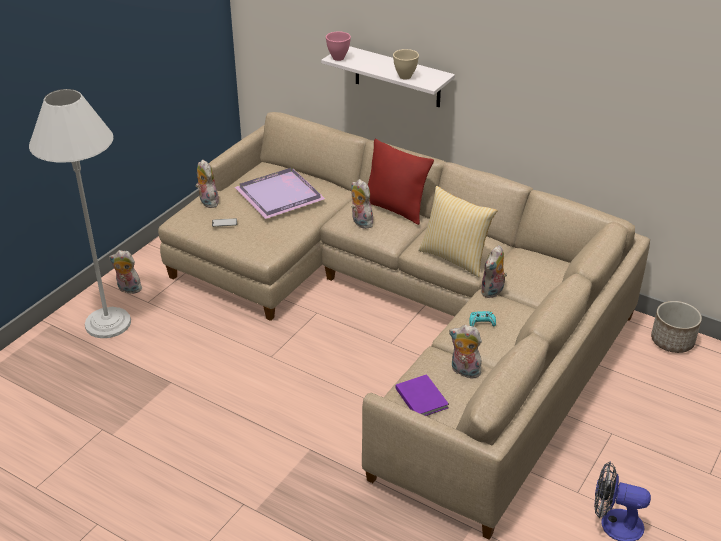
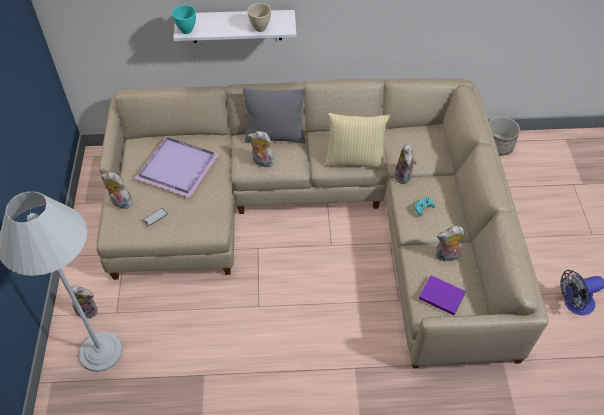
camera: 35 degrees left, 15 degrees up
plush toy [109,250,142,294] -> plush toy turned 150 degrees counterclockwise [71,286,98,319]
pink bowl [326,31,351,61] -> turquoise bowl [172,5,196,34]
red pillow [368,139,434,225] -> grey pillow [243,88,306,143]

